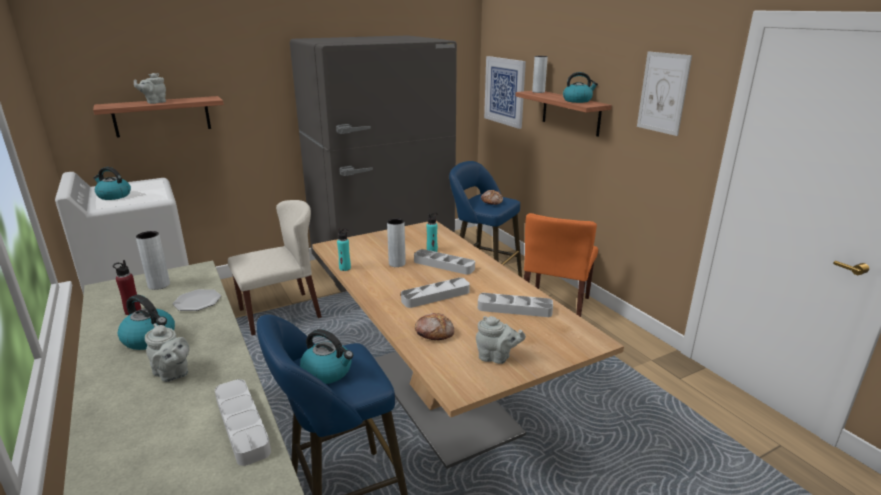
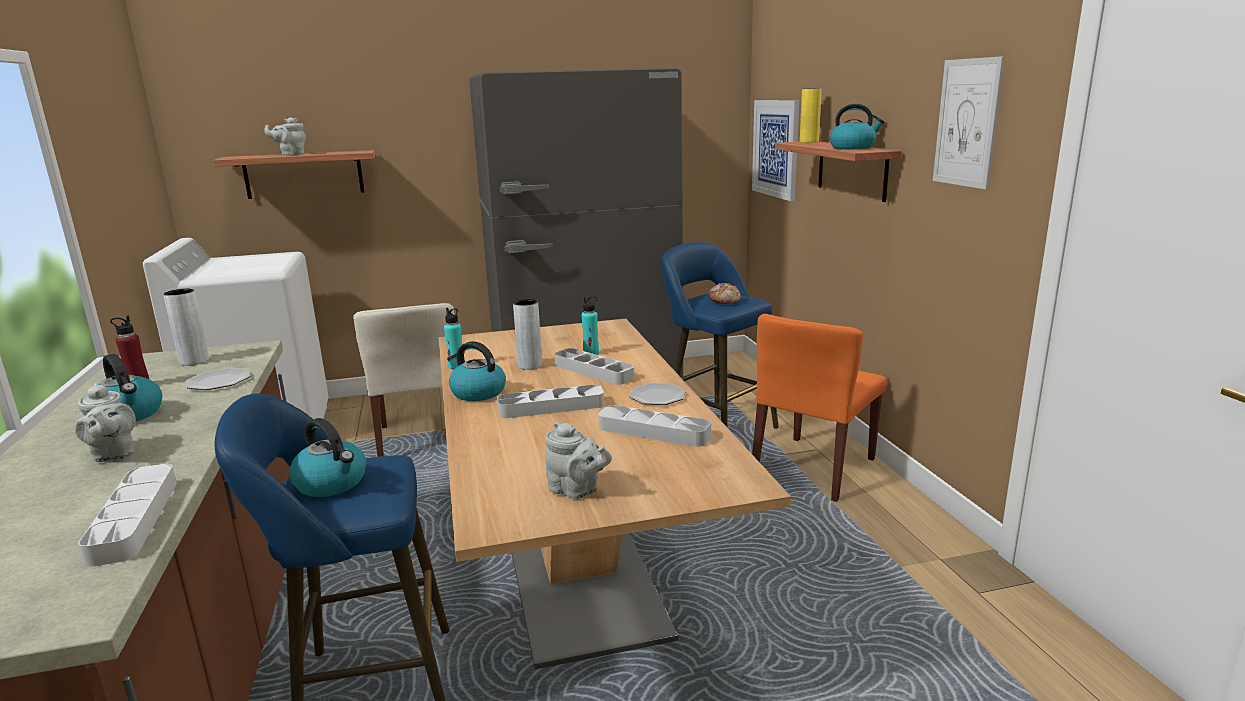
camera: 15 degrees right, 5 degrees down
kettle [93,167,131,200] -> kettle moved to [447,341,506,401]
beige chair [228,200,322,335] -> beige chair turned 90 degrees clockwise [353,303,454,457]
bread [415,313,454,340] -> none
grey vase [532,56,548,93] -> yellow vase [800,88,822,143]
none -> plate [629,383,685,405]

